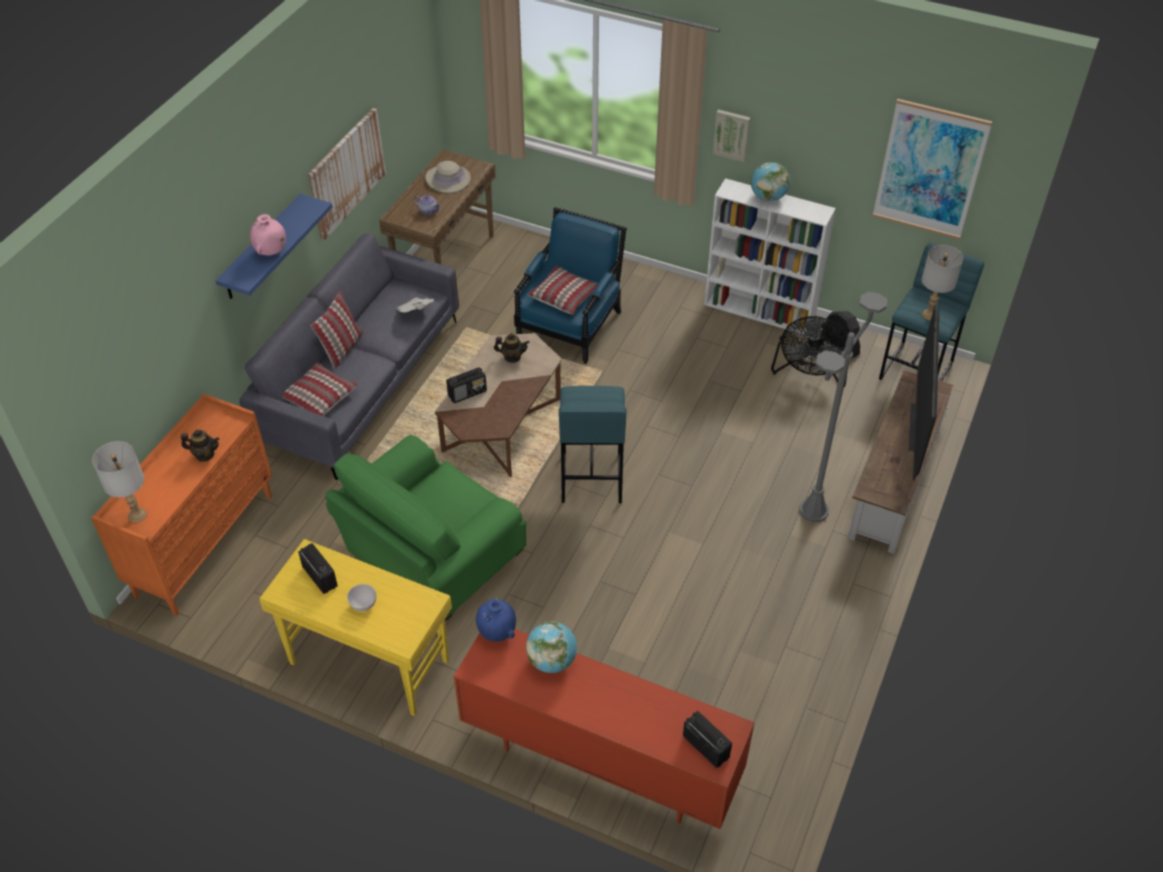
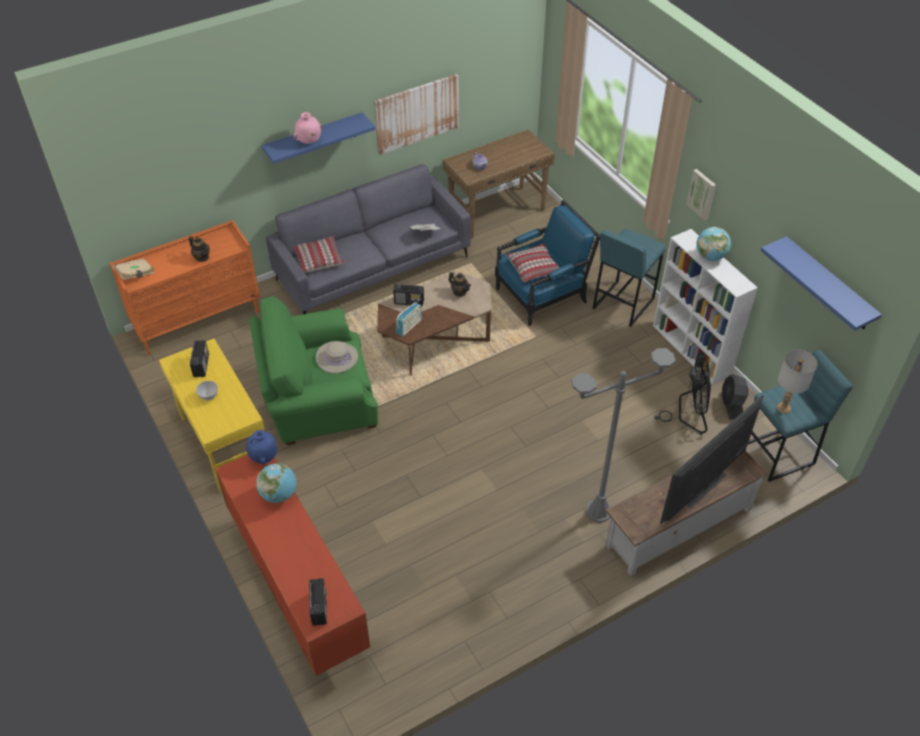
camera: 35 degrees right, 0 degrees up
grey table lamp [92,441,147,523] -> beige book [113,258,155,280]
pillow [311,291,363,369] -> none
beige hat [425,161,471,193] -> beige hat moved to [316,341,358,373]
turquoise stool [559,386,626,503] -> turquoise stool moved to [593,229,665,327]
black fan [771,316,848,387] -> black fan turned 135 degrees counterclockwise [654,356,711,435]
picture [872,99,993,239] -> blue shelf [761,236,882,331]
none -> radio [396,302,422,336]

